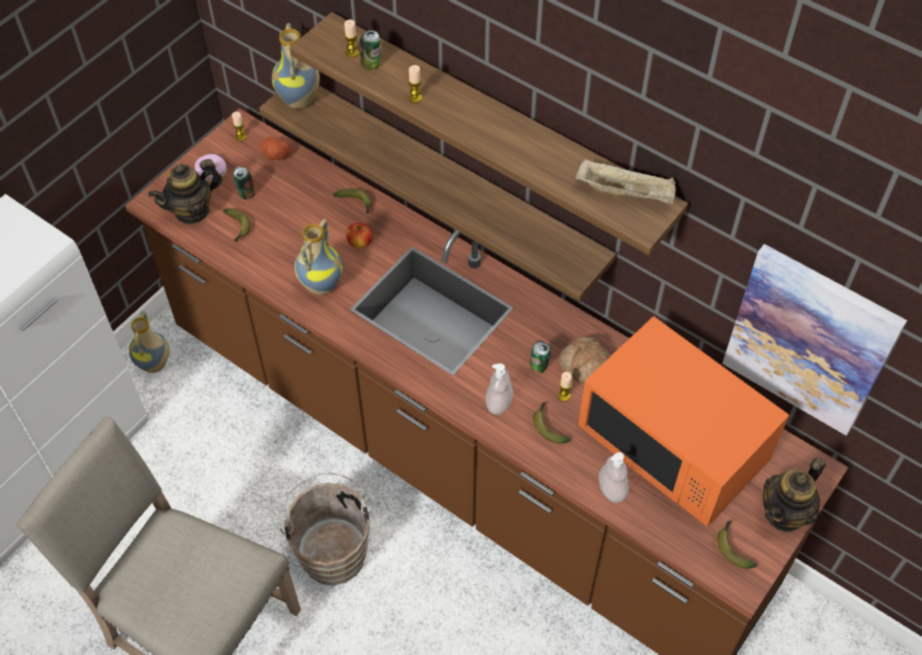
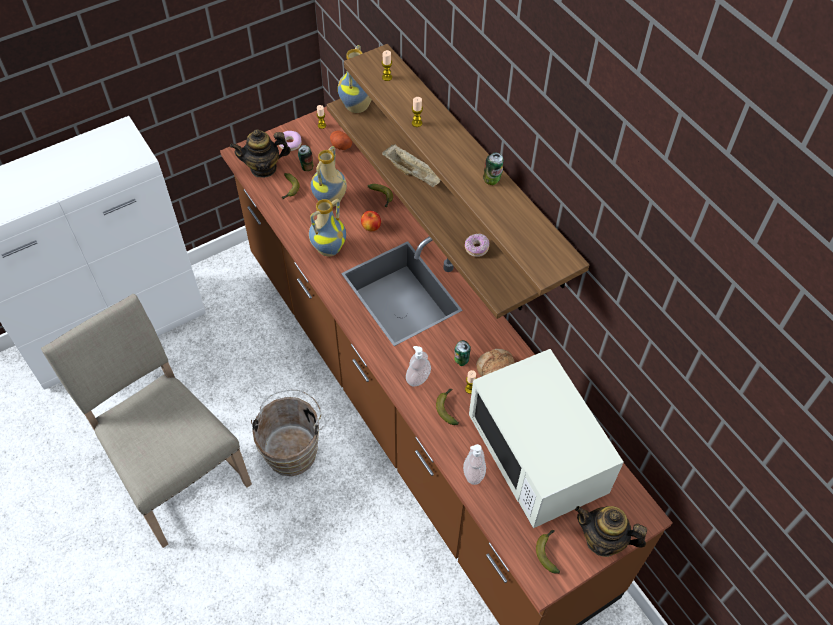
camera: 20 degrees right, 0 degrees up
vase [129,311,170,373] -> vase moved to [311,146,347,207]
can [360,30,382,70] -> can moved to [483,152,504,185]
beige tray [575,159,676,204] -> beige tray moved to [382,144,441,187]
orange microwave [578,316,789,527] -> white microwave [469,349,624,528]
picture [722,244,907,436] -> none
teapot [762,457,826,533] -> teapot turned 45 degrees clockwise [575,506,647,557]
none -> donut [465,234,490,257]

